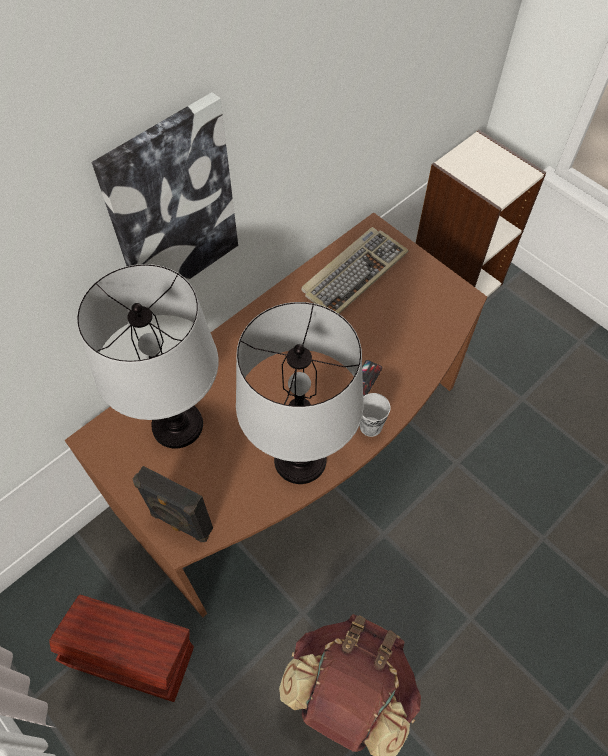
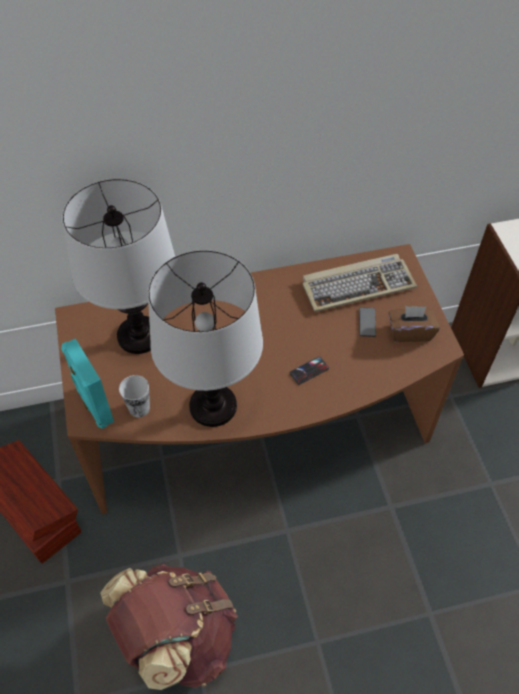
camera: 30 degrees right, 5 degrees down
picture [91,92,238,281] -> none
black speaker [133,466,213,542] -> turquoise speaker [61,338,114,429]
cup [360,393,390,437] -> cup moved to [119,375,150,417]
none -> phone [359,307,376,337]
none -> brown tissue box [389,306,440,342]

